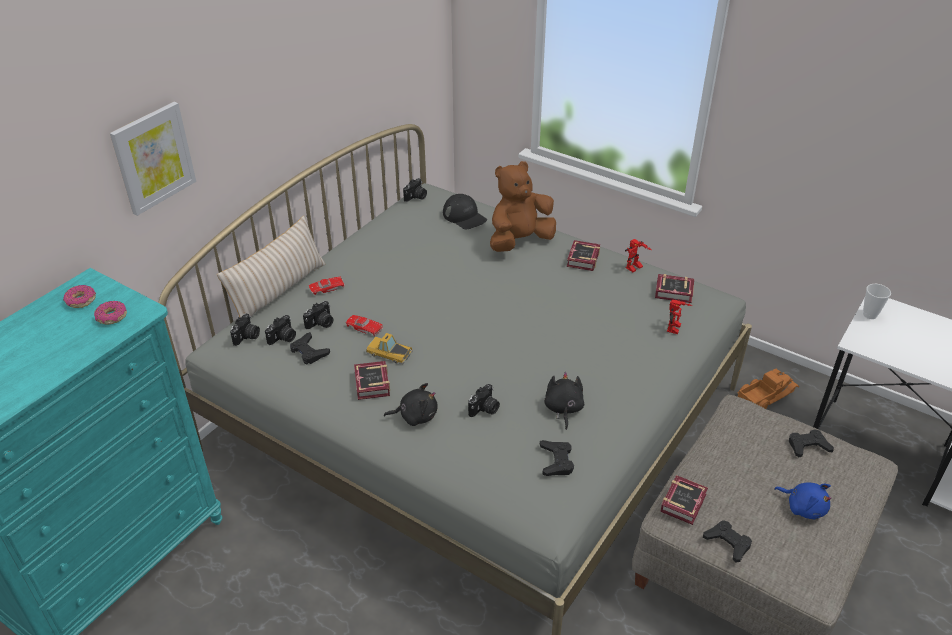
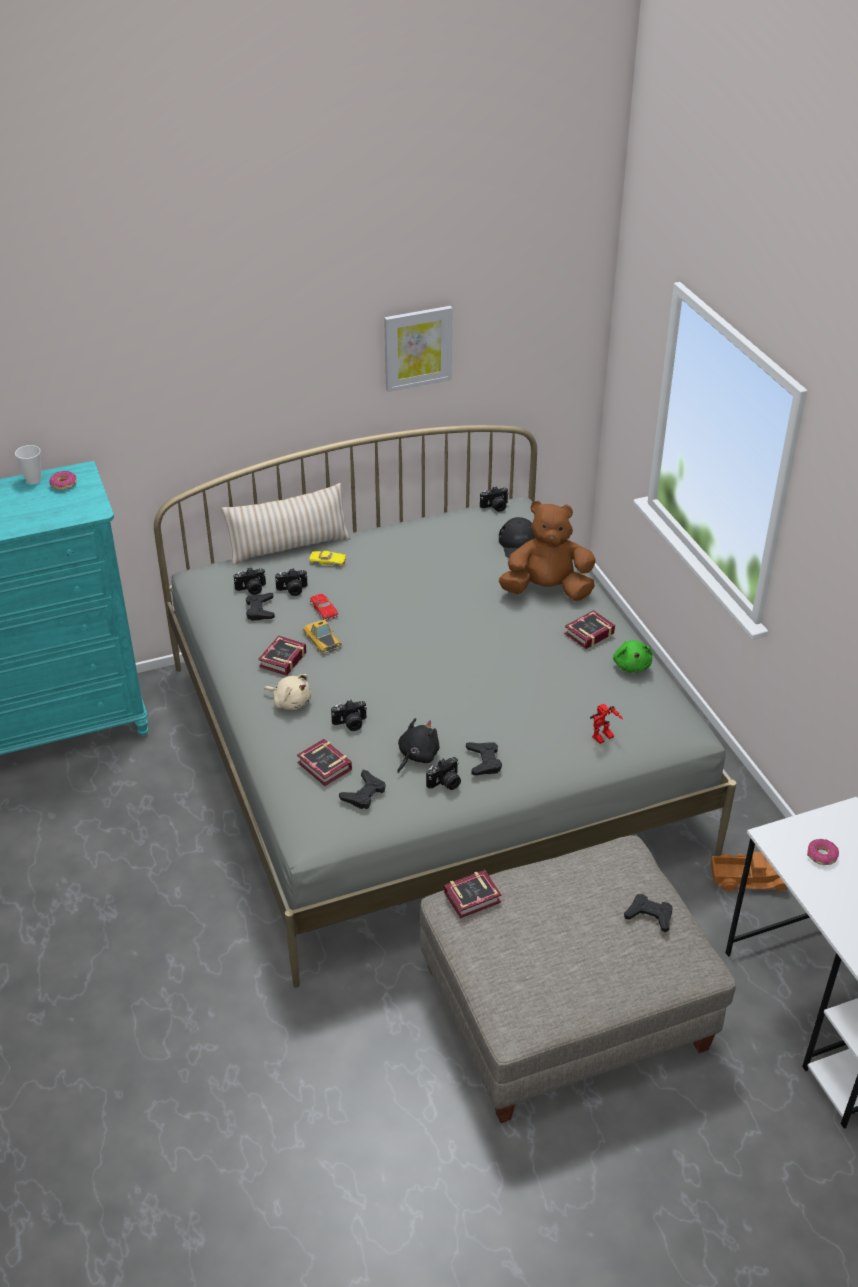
camera: 35 degrees right, 0 degrees up
donut [94,301,127,324] -> donut moved to [807,839,839,865]
picture [110,102,196,216] -> picture moved to [384,306,453,392]
camera [230,314,260,346] -> camera moved to [426,757,461,790]
red toy car [309,277,345,295] -> yellow toy car [310,551,347,567]
black plush toy [384,383,438,426] -> beige plush toy [264,674,311,710]
toy robot [625,239,651,272] -> green plush toy [613,640,652,673]
book [655,274,694,303] -> book moved to [297,739,352,786]
black game controller [703,520,752,563] -> black game controller moved to [466,742,502,776]
blue plush toy [774,482,832,519] -> none
cup [863,284,891,319] -> cup moved to [15,445,41,484]

